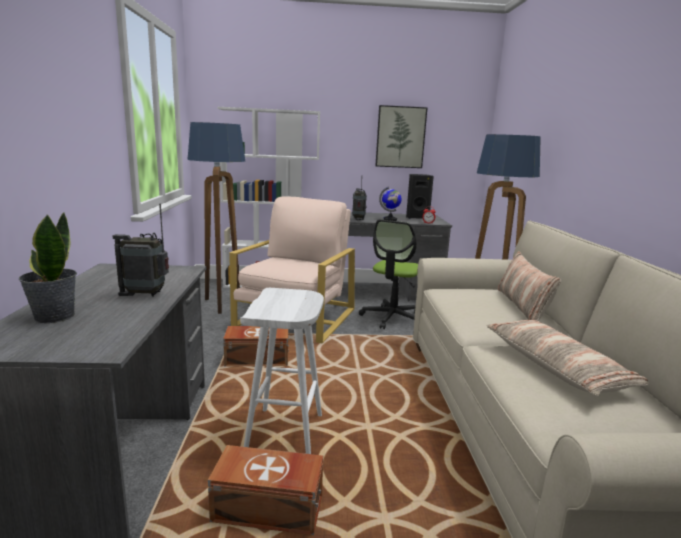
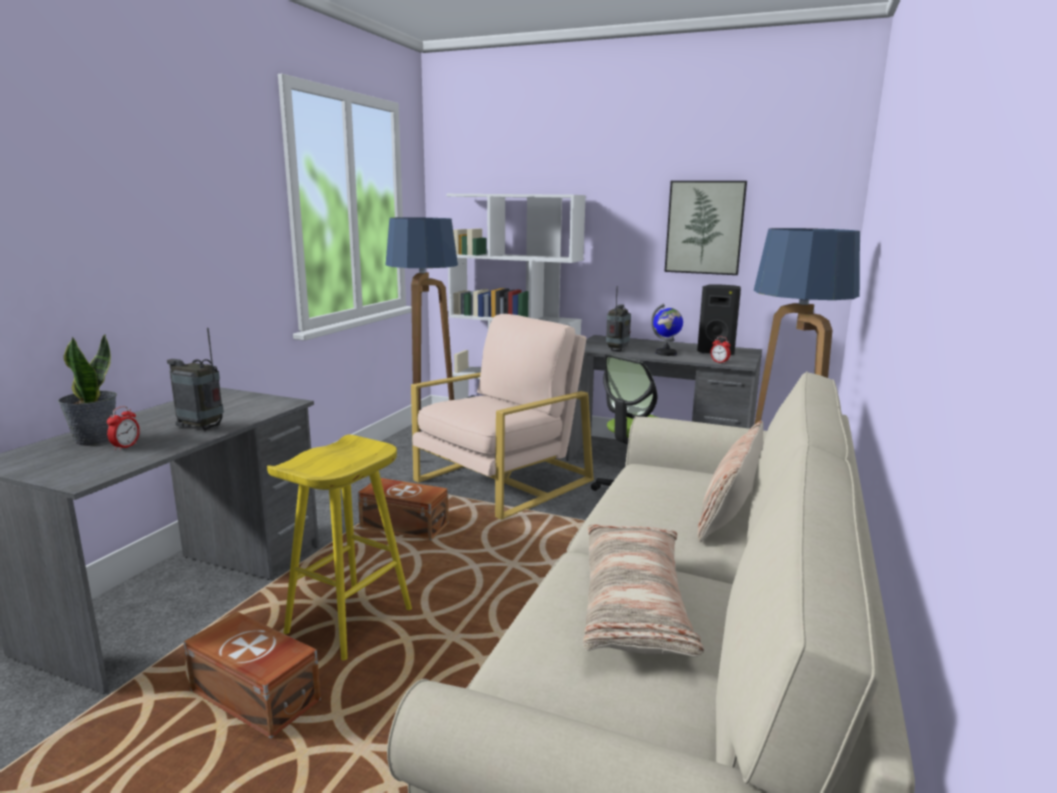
camera: 25 degrees right, 0 degrees up
white stool [240,288,324,454] -> yellow stool [267,435,412,660]
none -> alarm clock [107,406,140,451]

